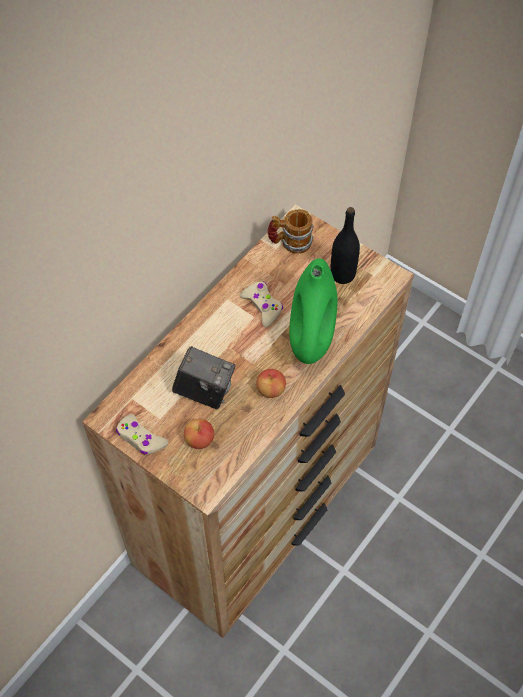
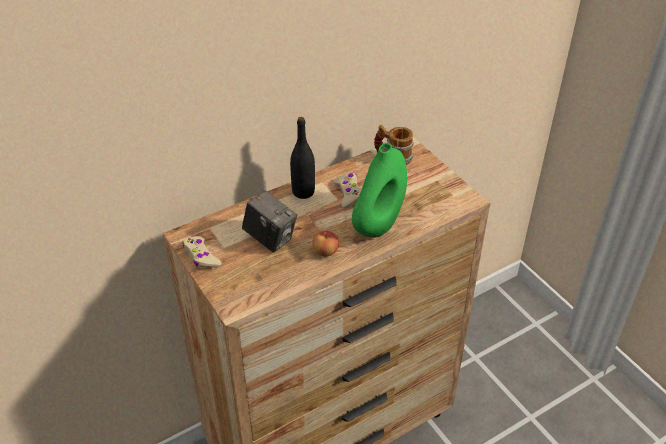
camera: 20 degrees right, 15 degrees down
apple [184,419,214,449] -> none
black bottle [330,207,360,284] -> black bottle moved to [290,117,315,199]

